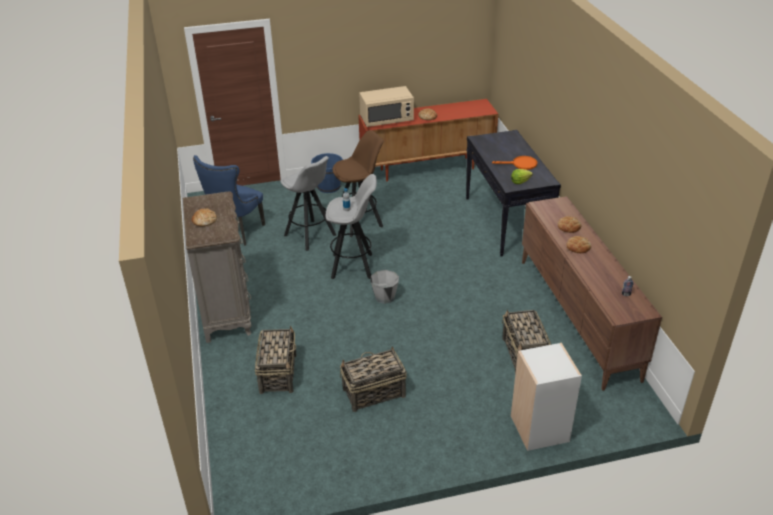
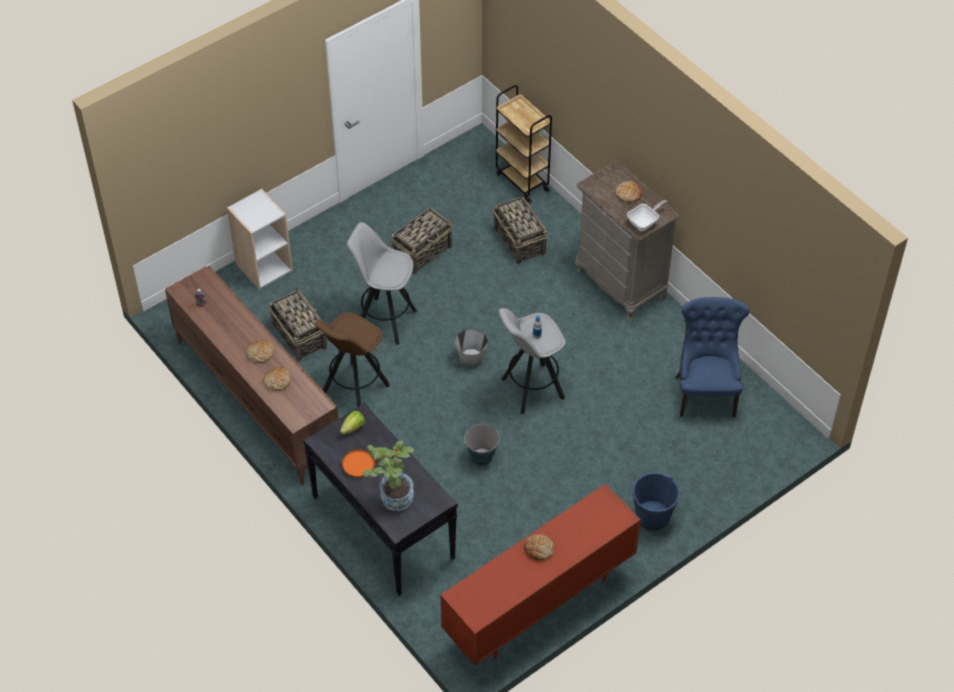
camera: 155 degrees right, 15 degrees up
grey stool [280,156,336,251] -> grey stool moved to [347,222,417,345]
brown stool [333,130,384,237] -> brown stool moved to [315,312,390,407]
beige microwave [359,86,414,127] -> none
none -> potted plant [363,441,414,511]
none -> bucket [464,424,499,466]
none -> brown cart [496,85,552,203]
none -> frying pan [627,200,667,231]

